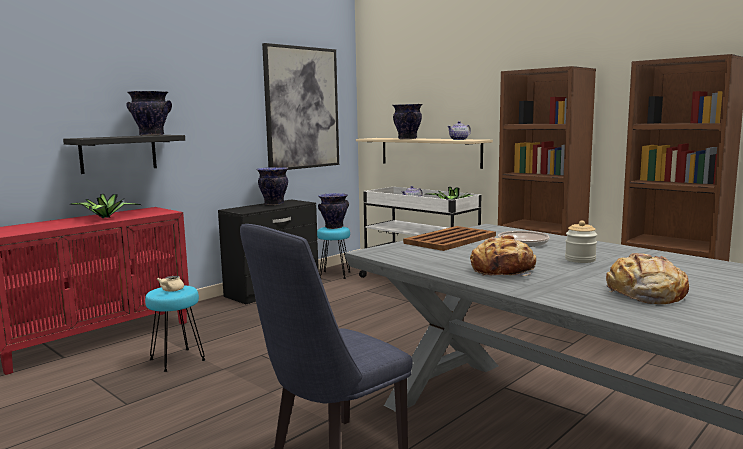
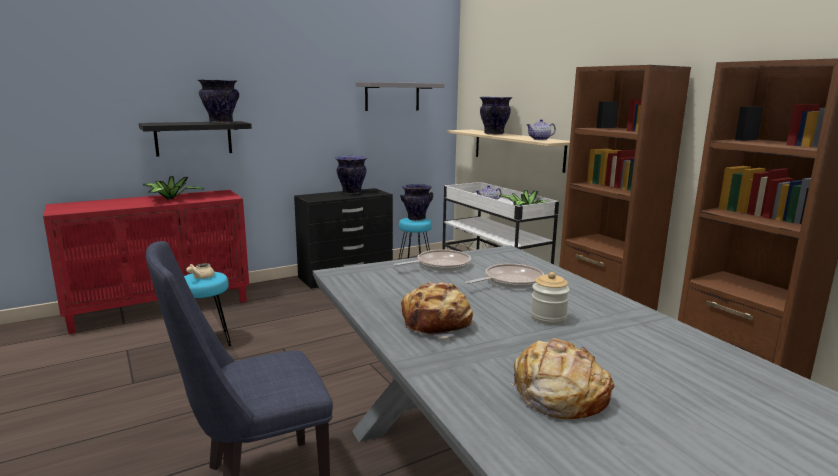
camera: 15 degrees right, 5 degrees up
picture [262,43,339,170] -> grey shelf [355,82,445,111]
brown tray [403,226,496,251] -> frying pan [394,249,471,271]

